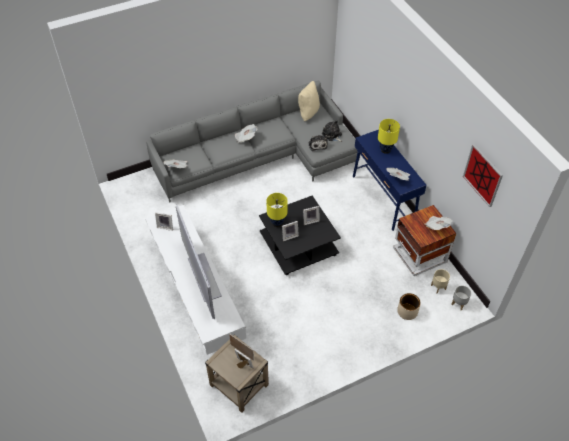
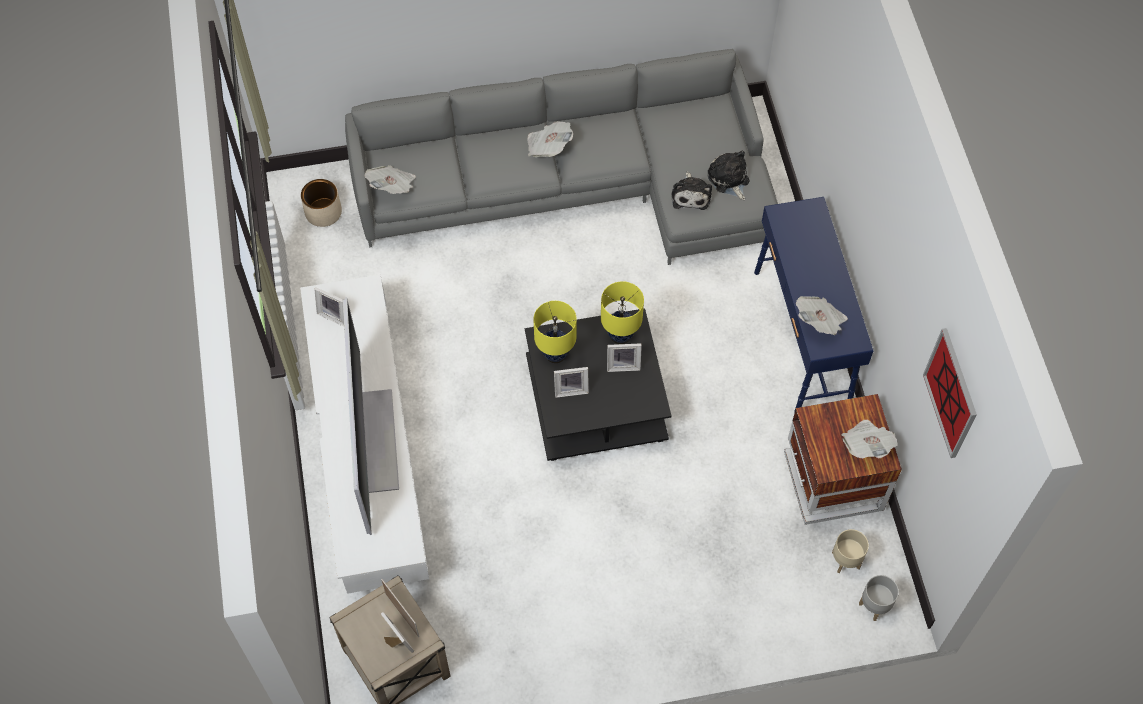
camera: 15 degrees right, 10 degrees up
beige pillow [298,81,320,121] -> none
yellow table lamp [378,119,400,154] -> yellow table lamp moved to [601,281,644,344]
beige planter [397,293,421,320] -> beige planter moved to [301,179,342,227]

